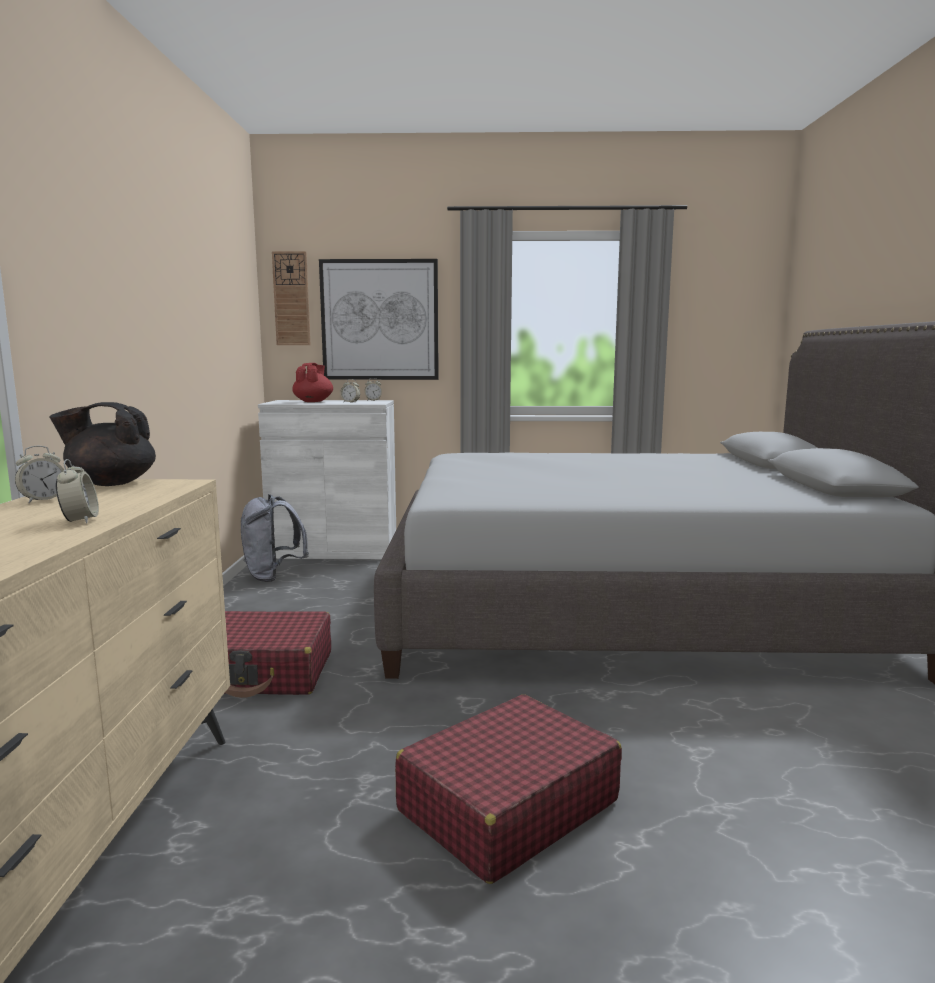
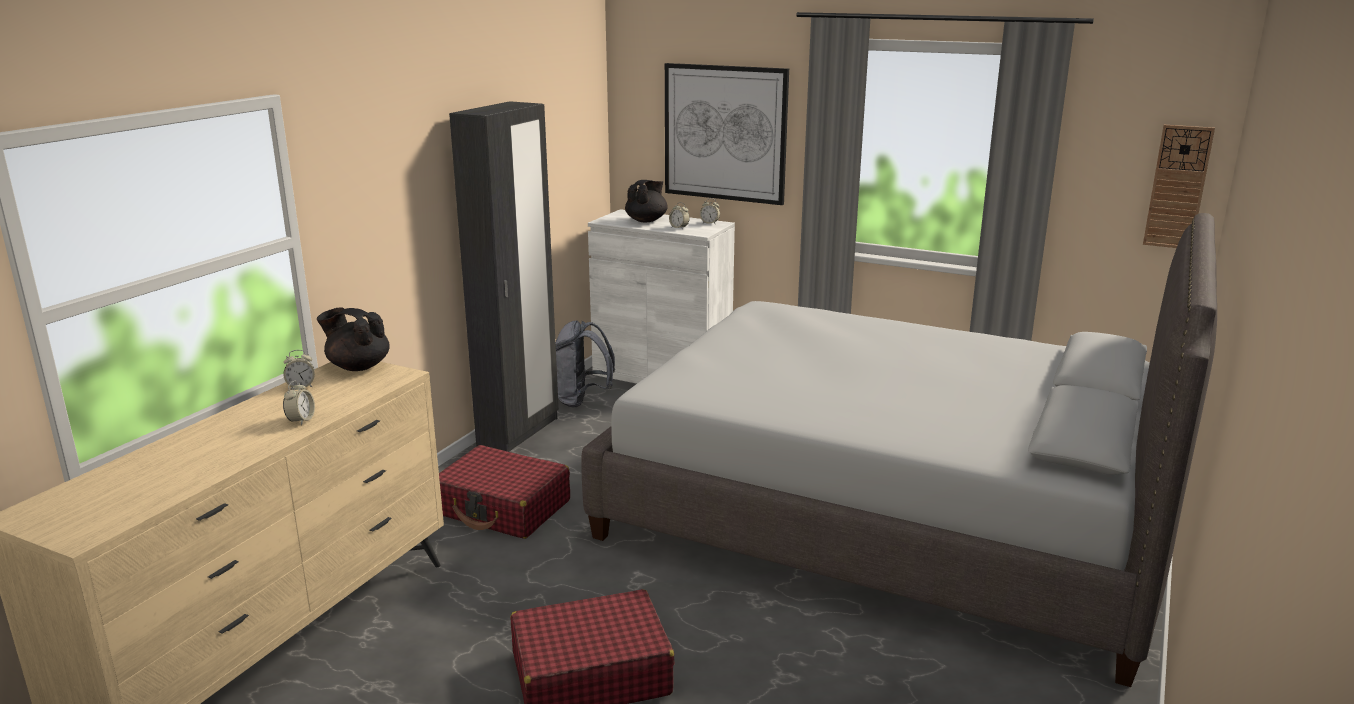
camera: 25 degrees right, 10 degrees up
wall clock [272,251,310,345] -> wall clock moved to [1143,125,1215,248]
red teapot [292,363,333,402] -> black teapot [625,180,668,222]
none -> black wardrobe [449,101,559,452]

